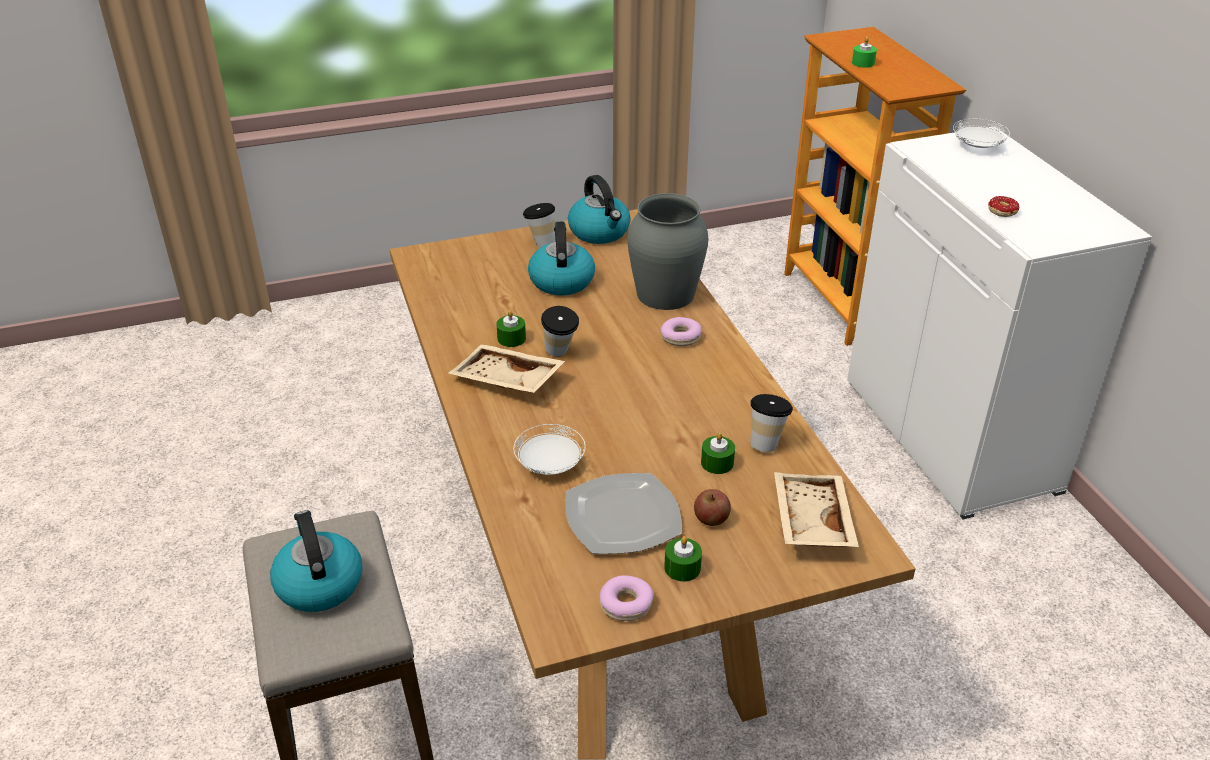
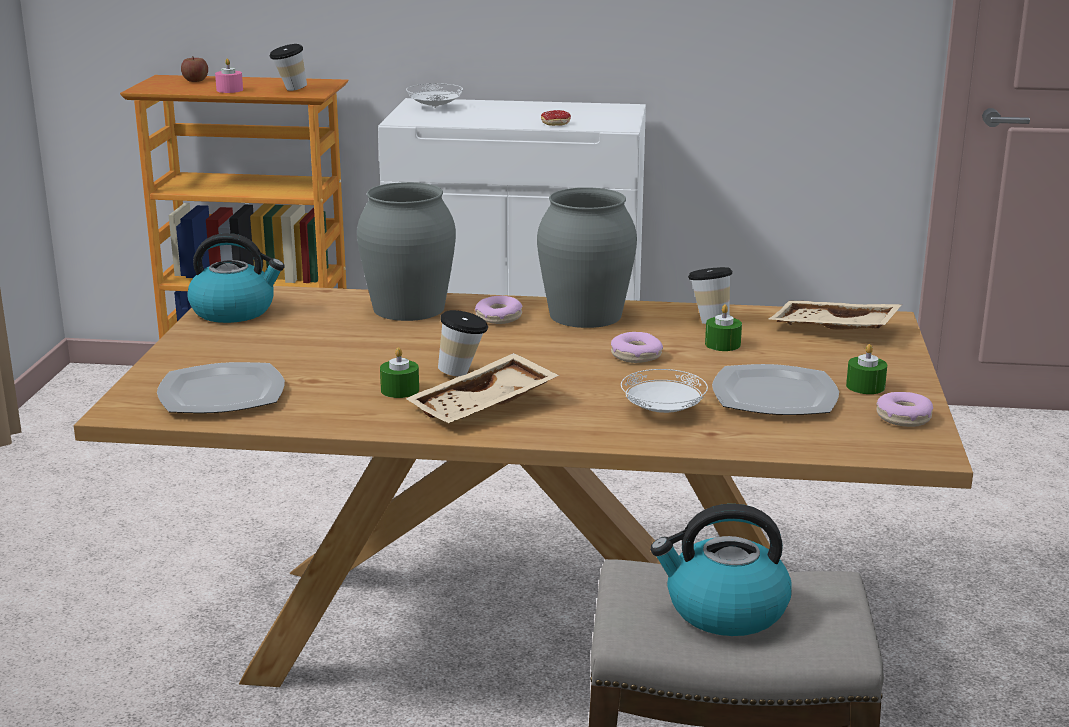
camera: 65 degrees left, 15 degrees down
cup [523,203,555,248] -> cup moved to [269,44,307,91]
kettle [528,222,595,296] -> none
apple [694,489,731,526] -> apple moved to [181,56,208,82]
green candle [852,37,877,68] -> pink candle [215,59,243,93]
none -> plate [157,362,285,413]
none -> grey vase [537,187,637,328]
none -> donut [611,332,663,363]

